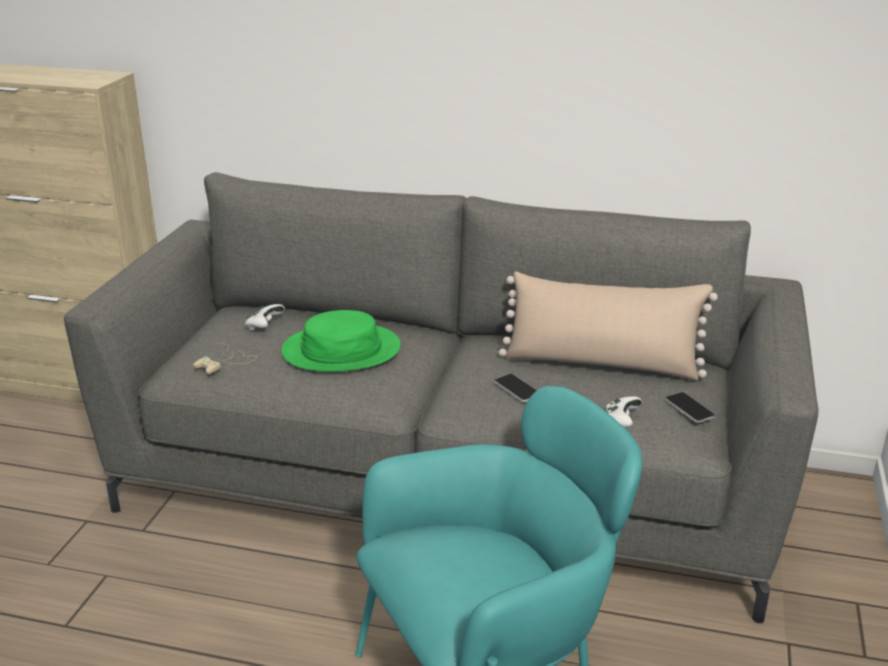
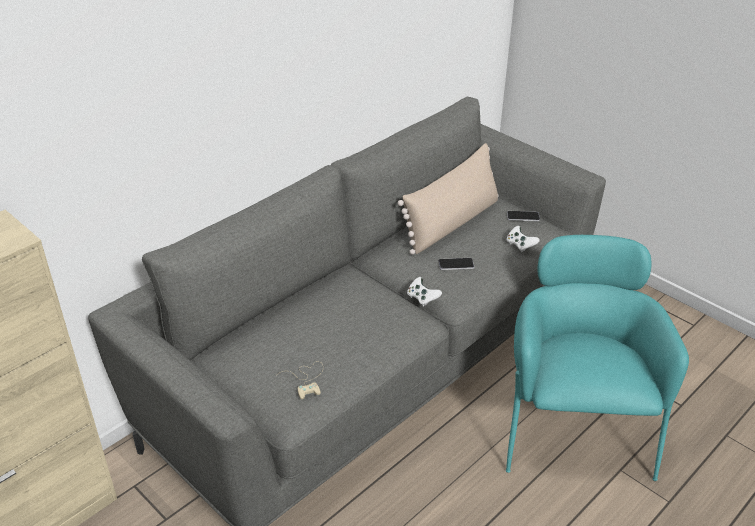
camera: 60 degrees left, 10 degrees up
white game controller [245,304,285,330] -> white game controller moved to [407,277,442,307]
green hat [281,310,401,372] -> none

